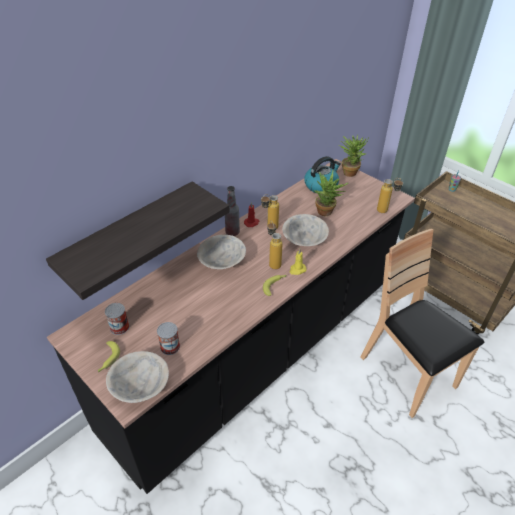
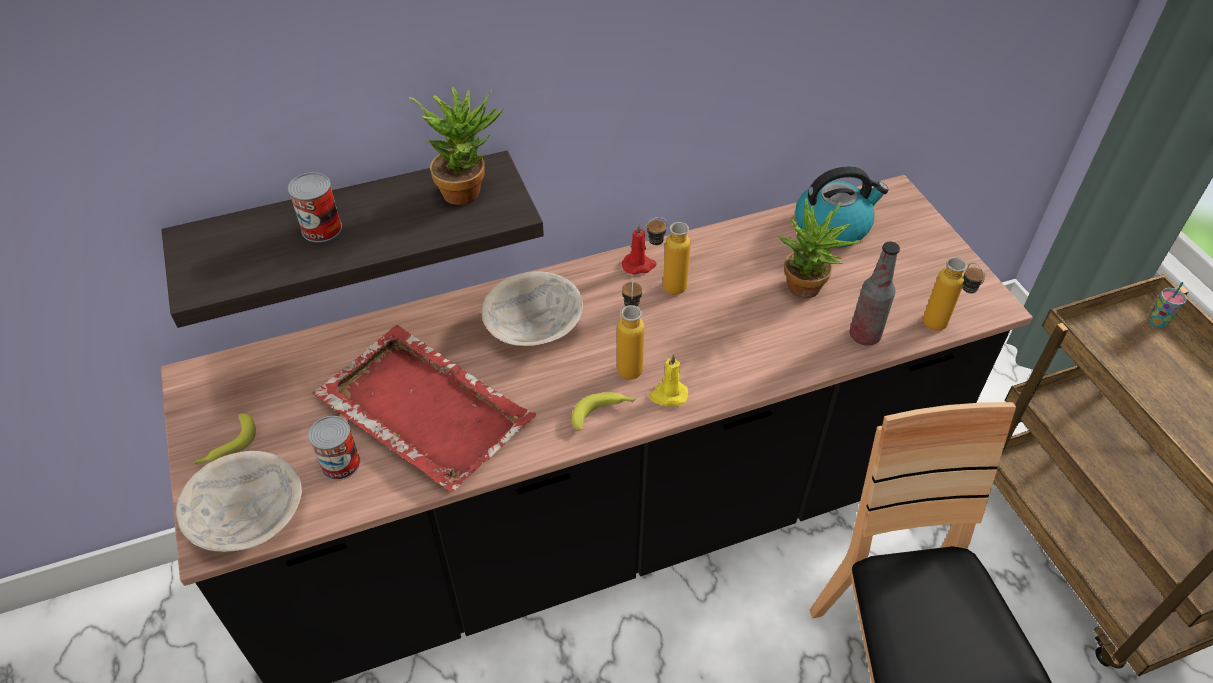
camera: 25 degrees right, 5 degrees up
can [105,303,129,335] -> can moved to [288,172,342,242]
bottle [225,186,240,236] -> bottle moved to [849,242,900,346]
beige bowl [282,214,329,246] -> none
potted plant [339,134,369,177] -> potted plant moved to [409,86,503,205]
none -> red tray [312,325,536,492]

